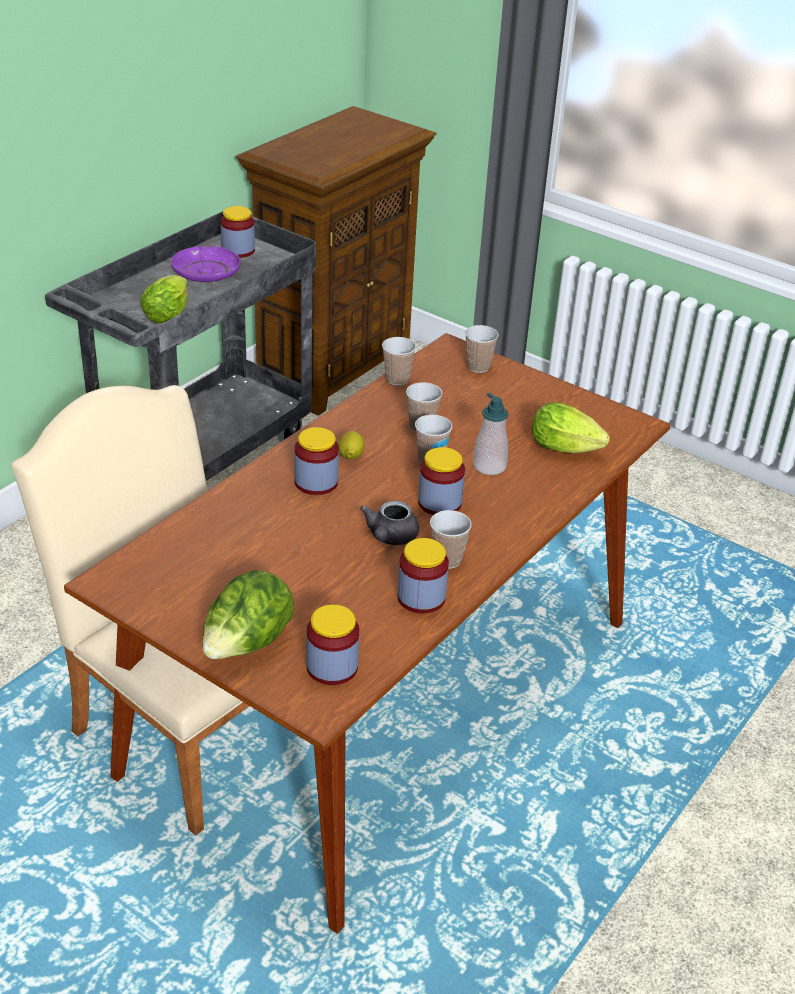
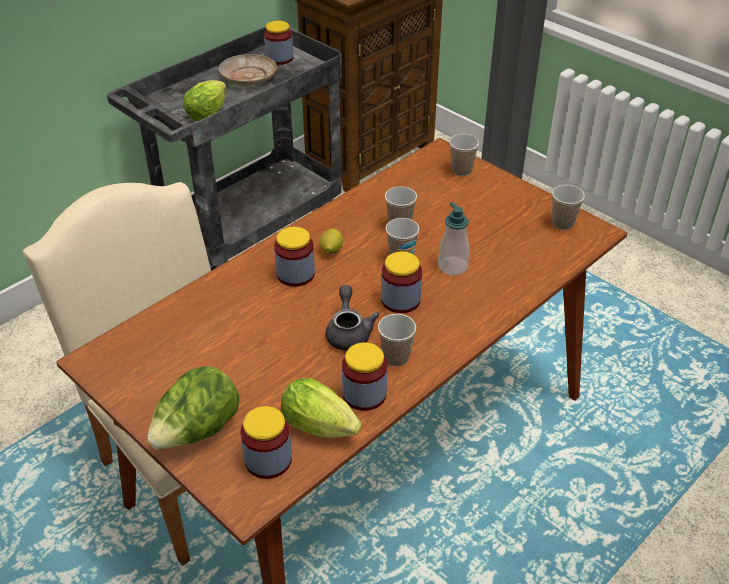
camera: 10 degrees right, 5 degrees up
purple plate [171,246,241,282] -> beige plate [219,54,277,86]
grey teapot [360,501,419,545] -> grey teapot turned 150 degrees clockwise [326,285,379,351]
cup [382,337,416,385] -> cup moved to [552,185,585,230]
lettuce [532,402,610,453] -> lettuce moved to [281,378,361,438]

